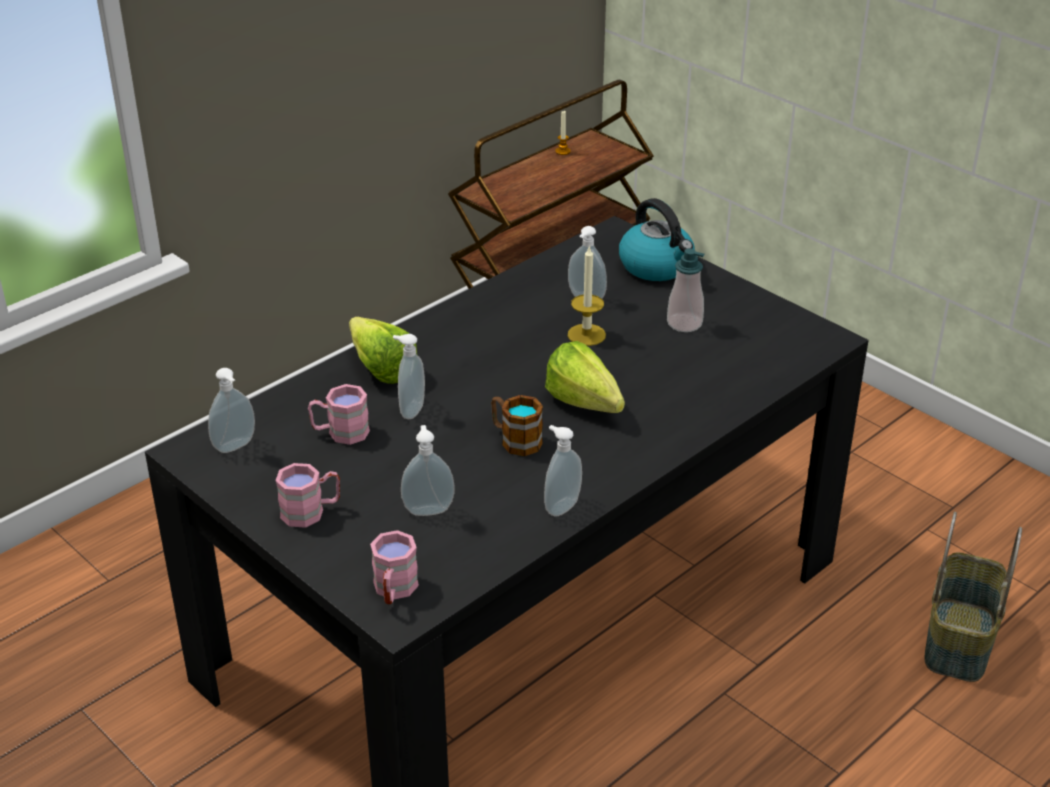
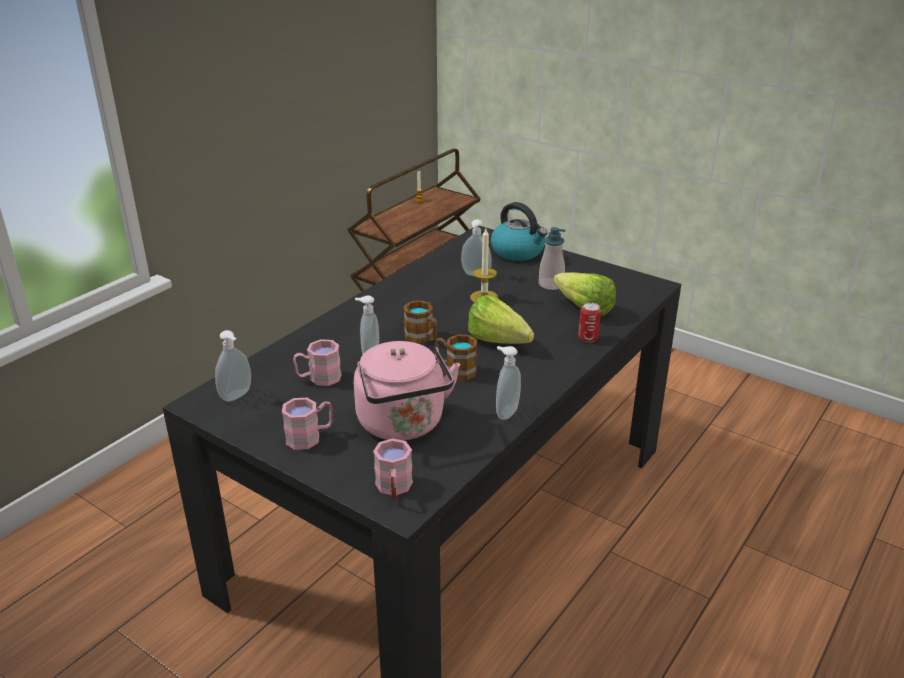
camera: 10 degrees left, 5 degrees down
lettuce [349,317,417,384] -> lettuce moved to [553,272,616,316]
soap dispenser [401,425,454,516] -> pink kettle [354,341,460,441]
basket [924,512,1022,682] -> none
none -> mug [403,300,438,344]
none -> can [578,302,601,342]

